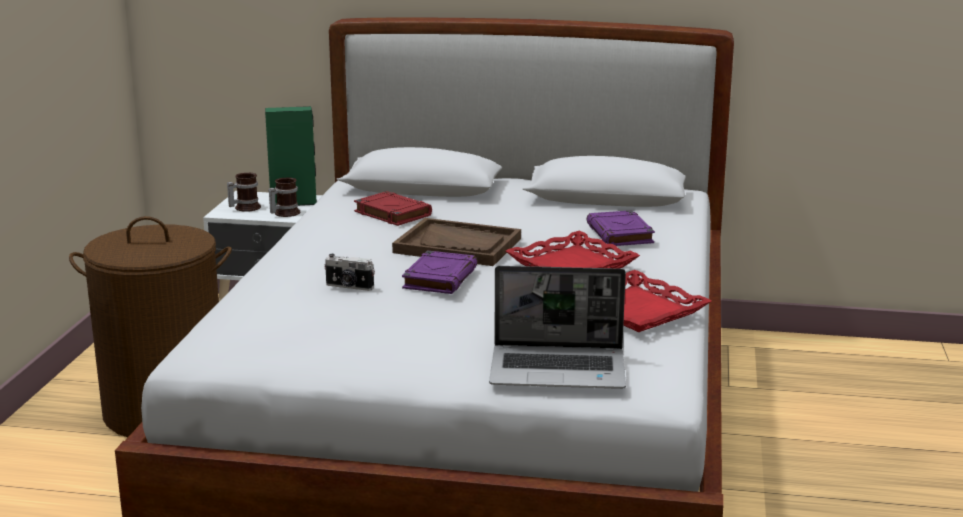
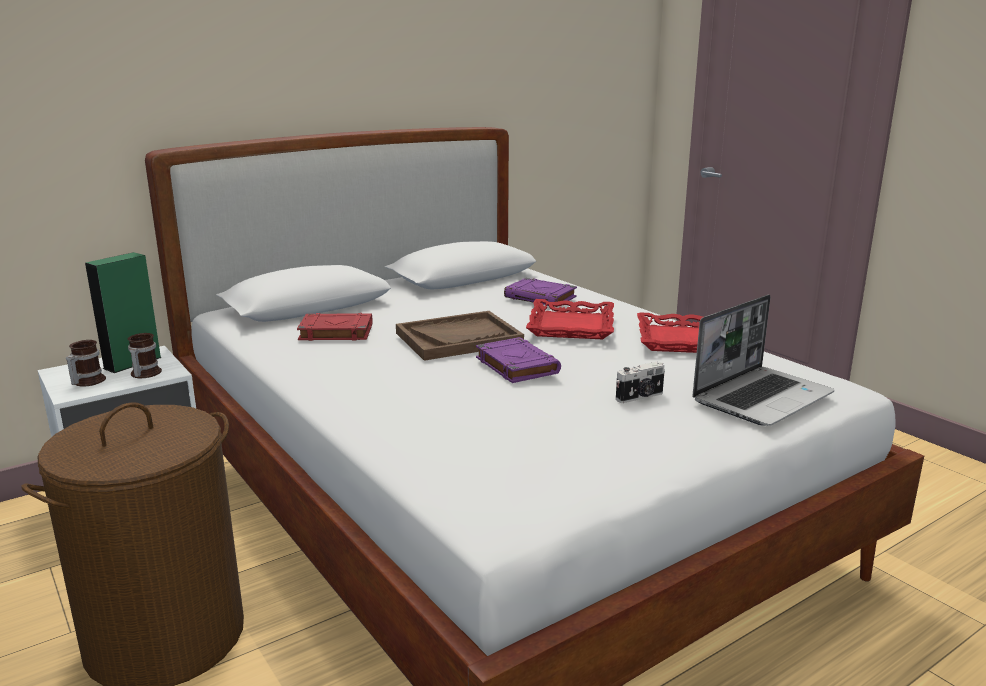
camera: 45 degrees left, 0 degrees up
camera [325,254,375,291] -> camera moved to [616,362,665,403]

